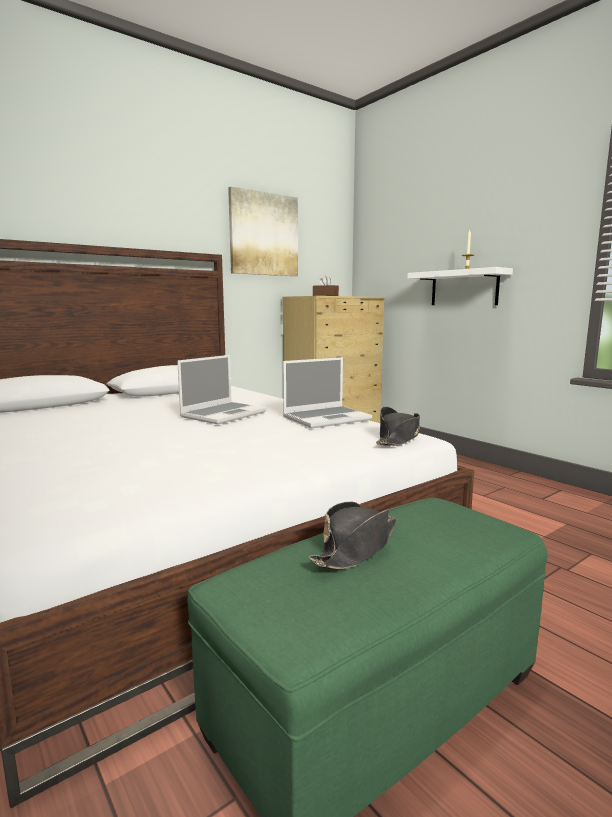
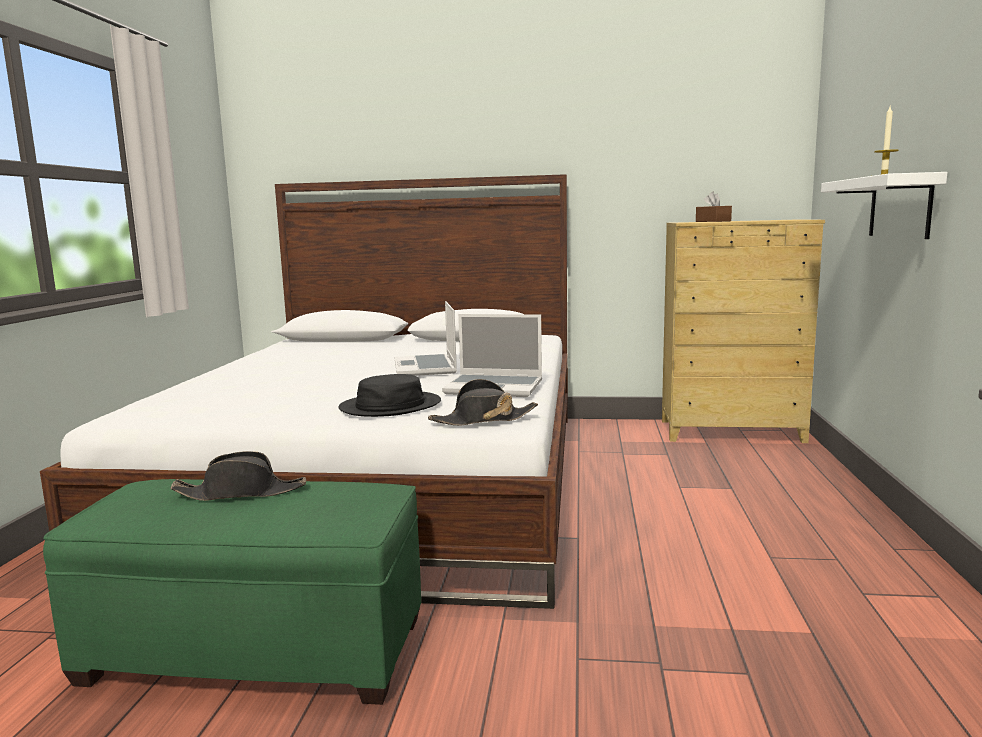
camera: 45 degrees right, 0 degrees up
laptop [177,355,267,424] -> laptop turned 90 degrees clockwise [395,301,457,376]
picture [228,187,298,276] -> none
none -> black hat [338,374,441,417]

